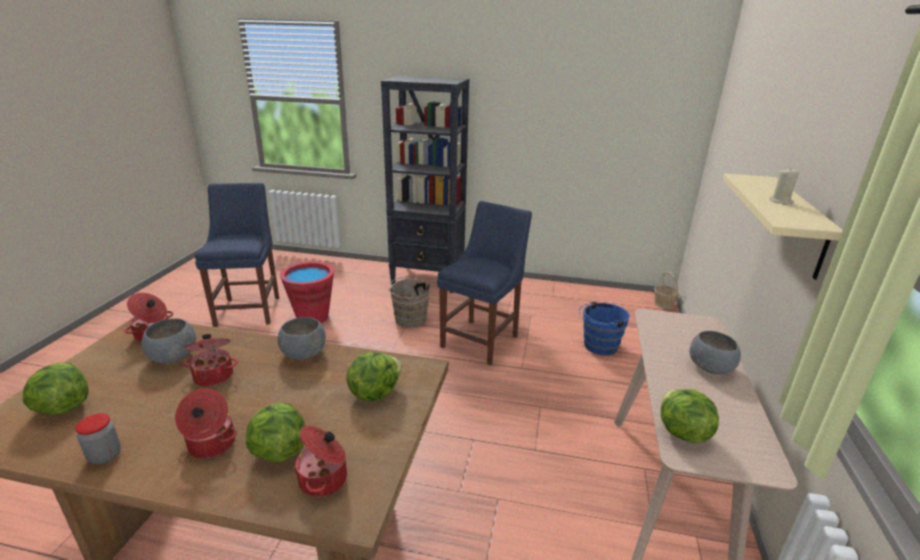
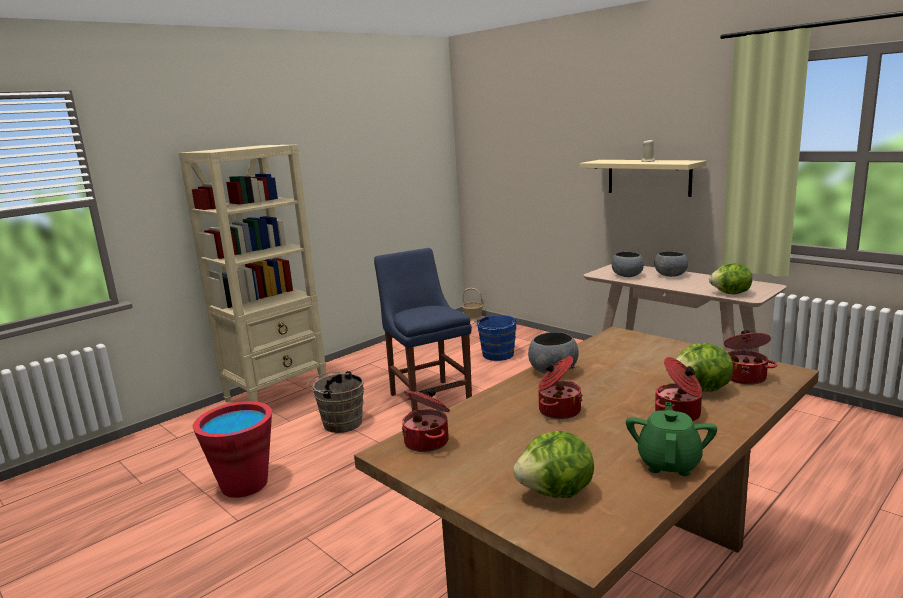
camera: 55 degrees left, 10 degrees down
jar [75,413,121,464] -> green teapot [626,402,717,476]
grey bowl [141,319,196,364] -> grey bowl moved to [612,252,644,277]
blue chair [195,183,279,327] -> none
lettuce [346,352,402,401] -> none
black bookcase [381,76,469,293] -> beige bookcase [179,145,326,403]

